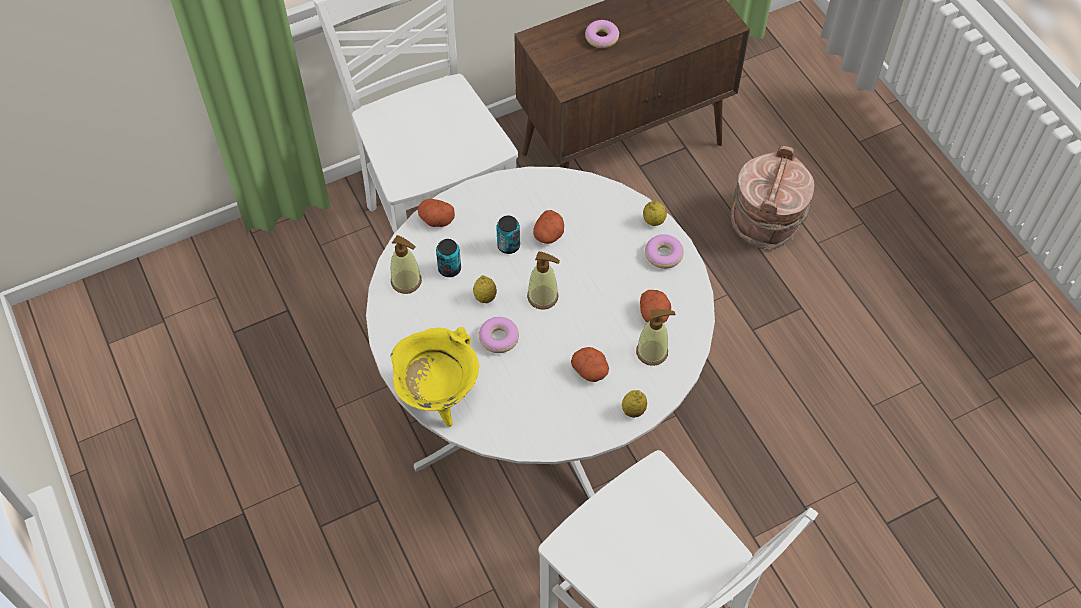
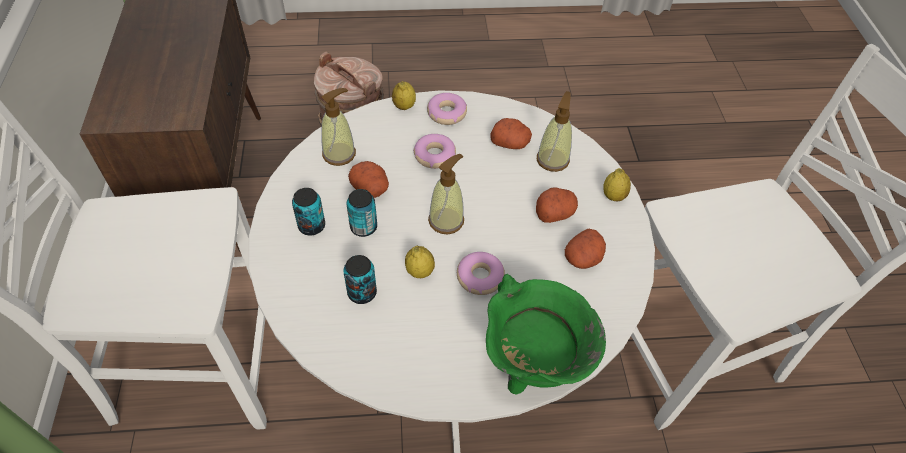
camera: 70 degrees left, 5 degrees down
yellow cooking pot [390,327,479,427] -> green cooking pot [486,274,606,395]
soap dispenser [391,235,422,294] -> soap dispenser moved to [321,88,356,166]
potato [417,199,455,227] -> potato moved to [565,229,606,269]
donut [585,20,619,48] -> donut moved to [413,134,456,169]
none -> can [292,188,325,236]

